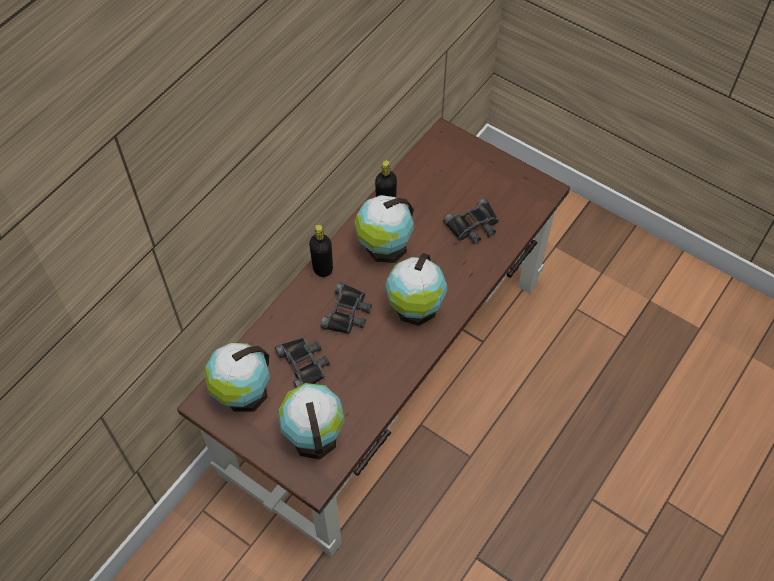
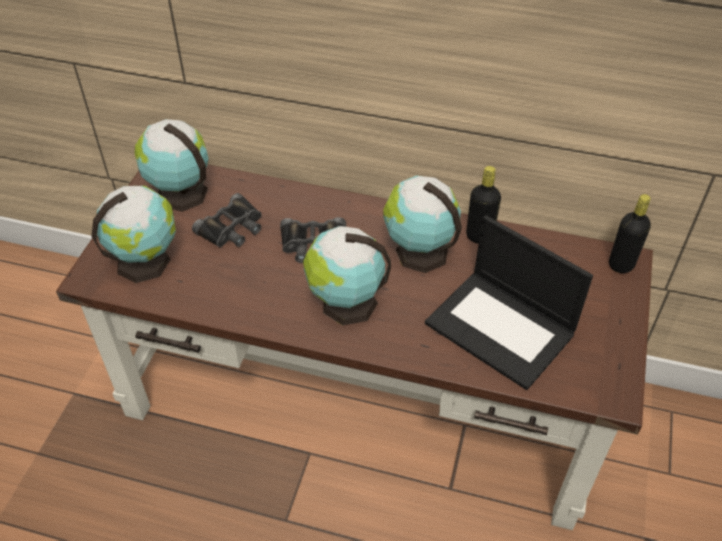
camera: 70 degrees right, 10 degrees down
black bottle [309,224,333,277] -> black bottle moved to [609,194,651,273]
black binoculars [443,198,499,244] -> laptop [425,215,593,390]

